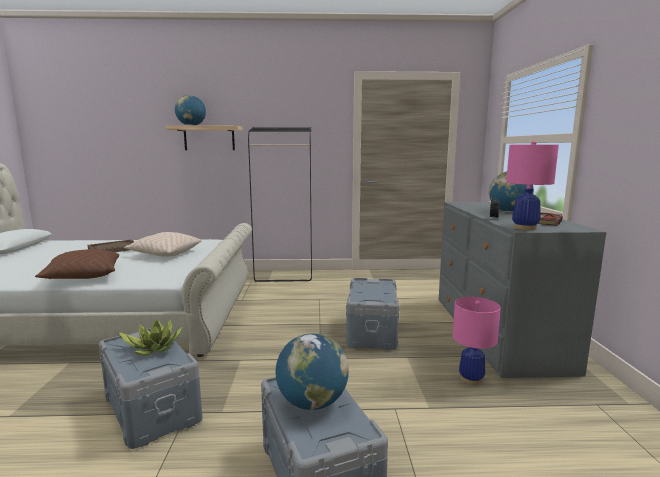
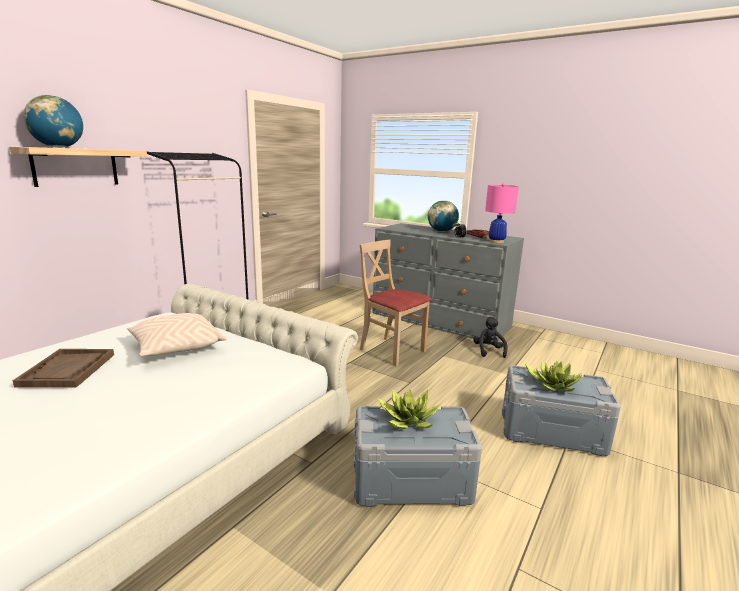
camera: 55 degrees left, 5 degrees up
brown pillow [35,249,119,279] -> none
globe [275,333,349,410] -> potted plant [525,360,582,392]
grey storage box [346,278,399,350] -> beige chair [360,240,432,366]
pink table lamp [452,297,501,385] -> black plush toy [473,317,508,358]

